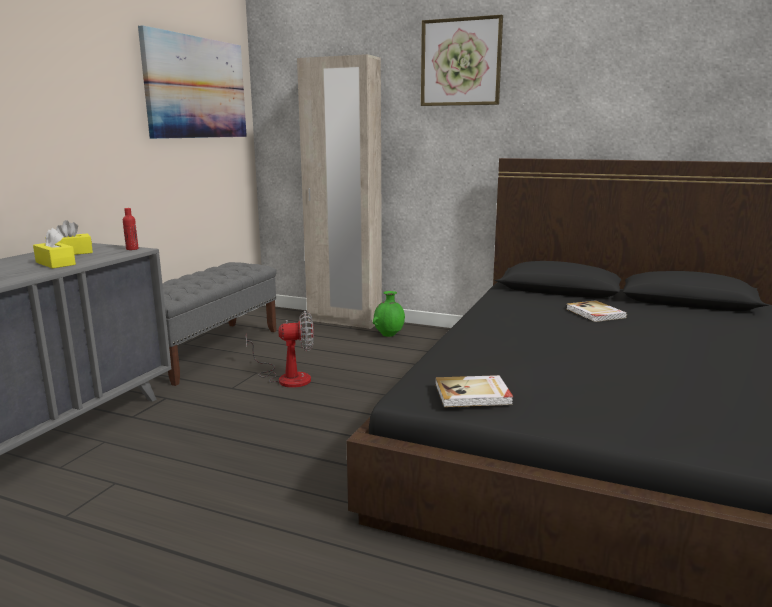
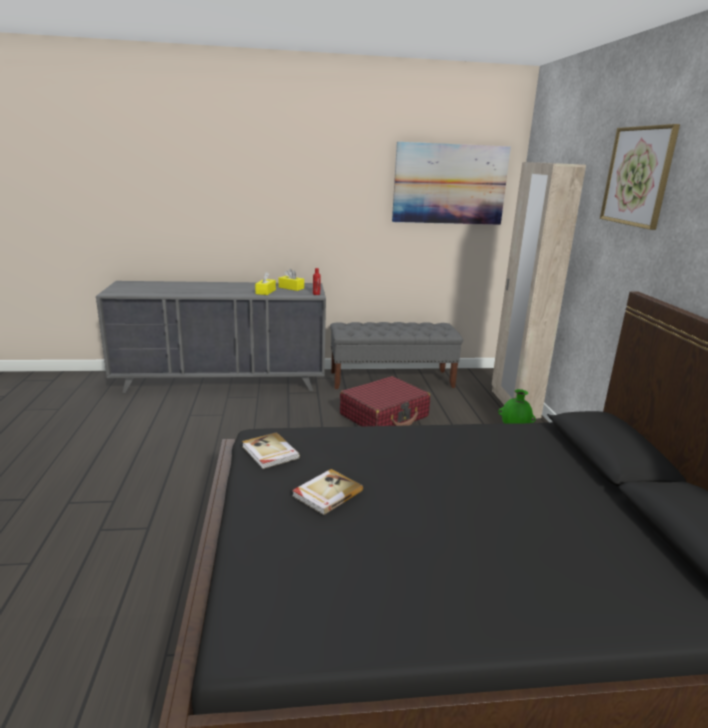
camera: 60 degrees right, 5 degrees up
fan [246,311,314,388] -> red suitcase [340,376,430,426]
book [566,300,627,322] -> book moved to [292,469,363,515]

